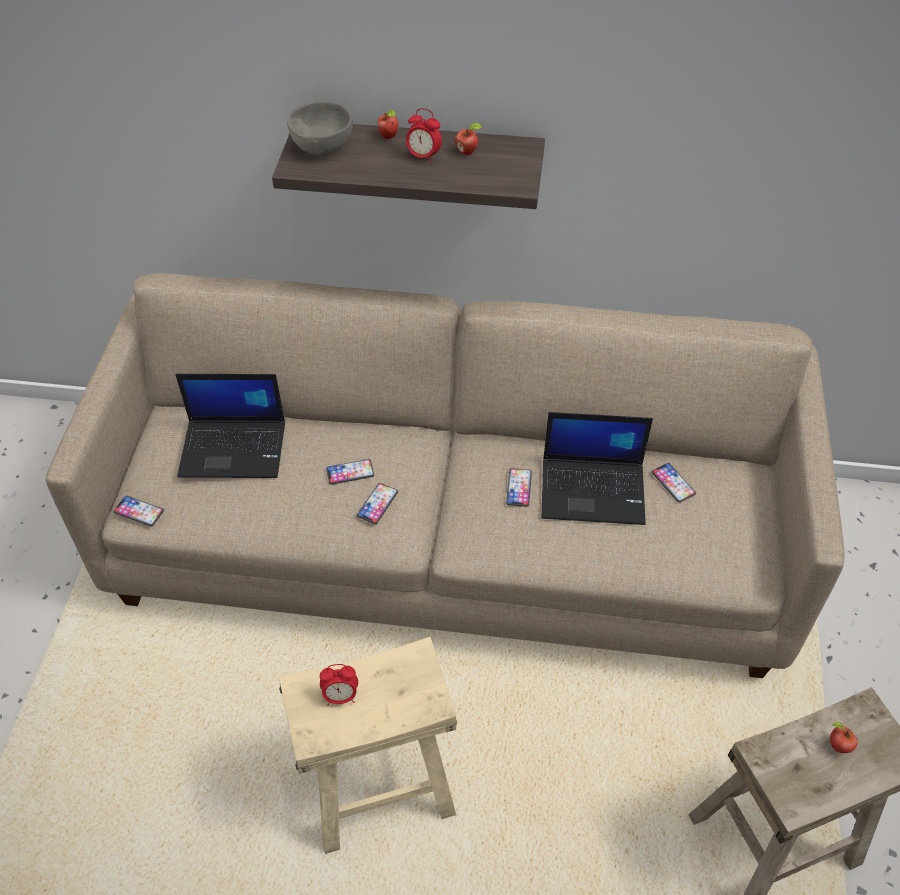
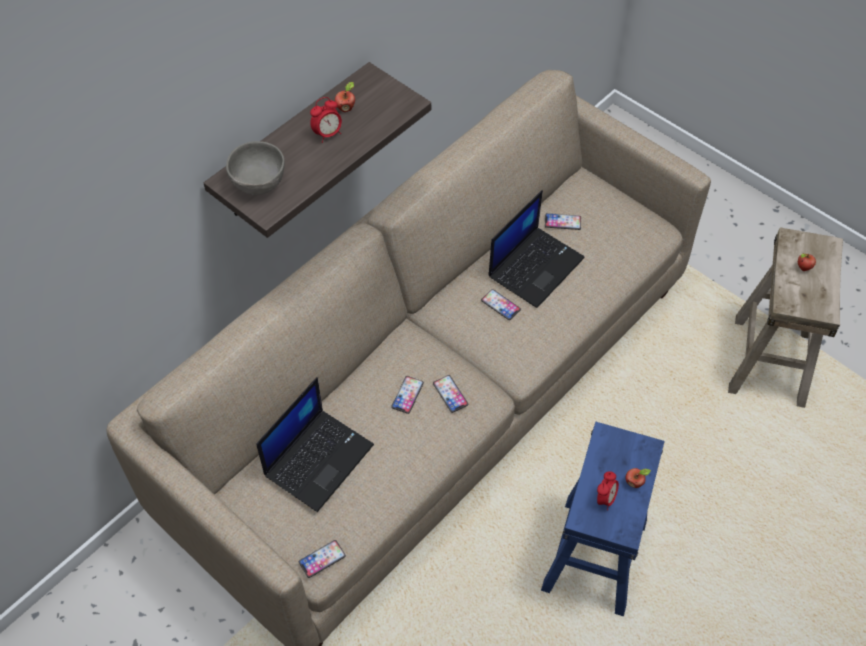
camera: 55 degrees left, 5 degrees up
beige stool [279,637,457,854] -> blue stool [541,422,665,616]
apple [378,110,399,139] -> apple moved to [626,468,651,488]

